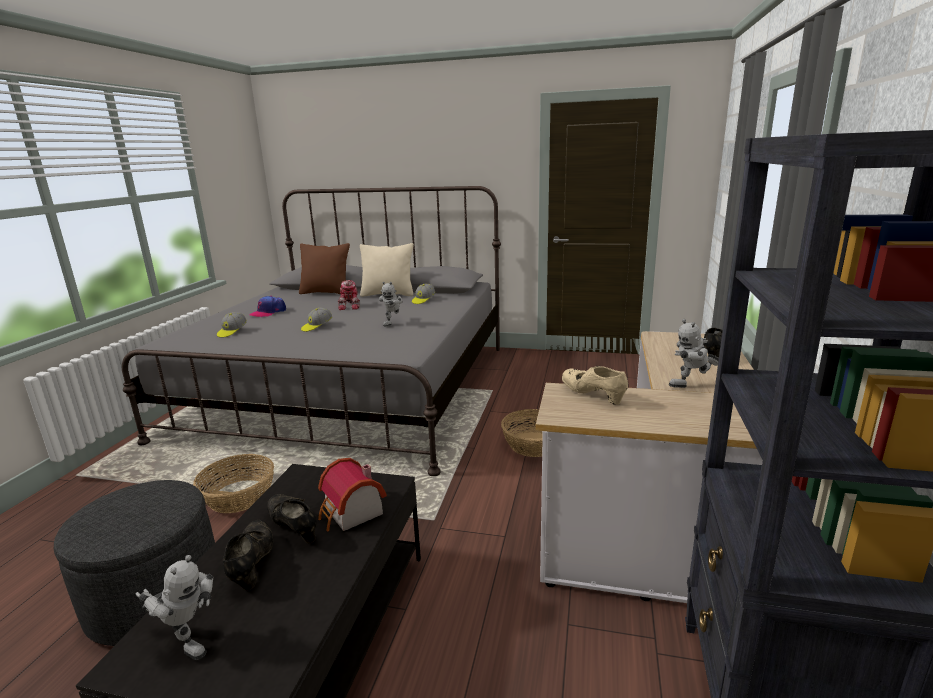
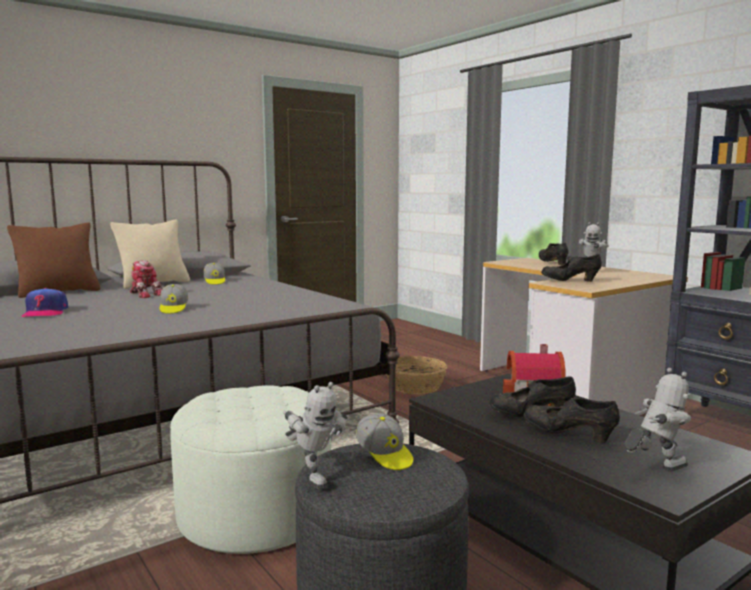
camera: 50 degrees left, 10 degrees down
basket [193,454,274,513] -> white ottoman [170,385,331,554]
cap [217,312,247,338] -> cap moved to [356,413,413,470]
toy robot [379,282,403,327] -> toy robot moved to [283,382,348,489]
beige shoe [562,366,628,405] -> black shoe [541,254,602,282]

